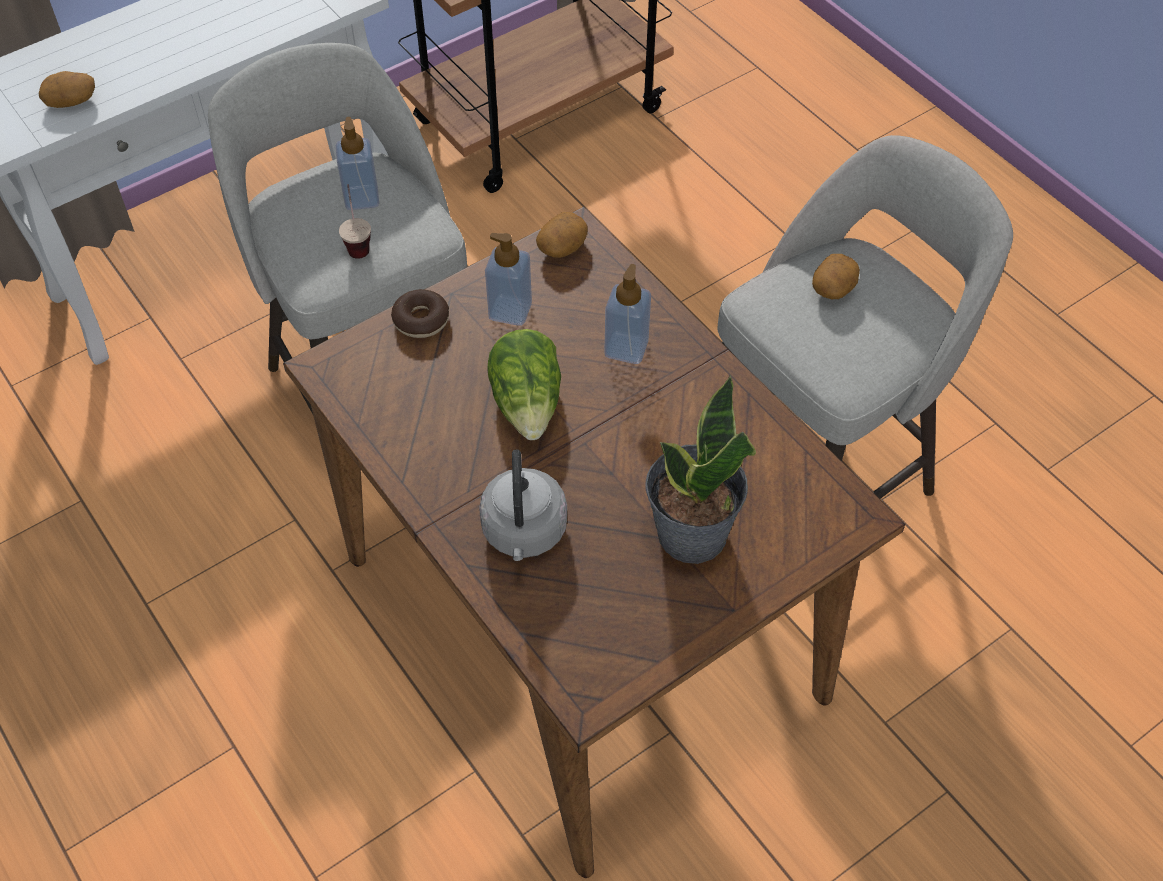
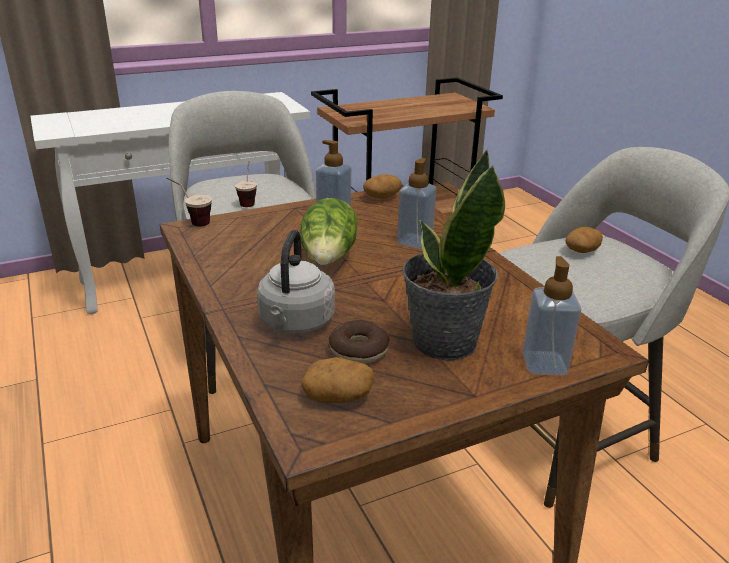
camera: 10 degrees right, 25 degrees down
potato [39,71,95,108] -> potato moved to [301,358,374,403]
soap dispenser [336,117,379,210] -> soap dispenser moved to [522,256,581,375]
donut [391,289,449,338] -> donut moved to [329,320,390,364]
none -> cup [167,177,212,226]

